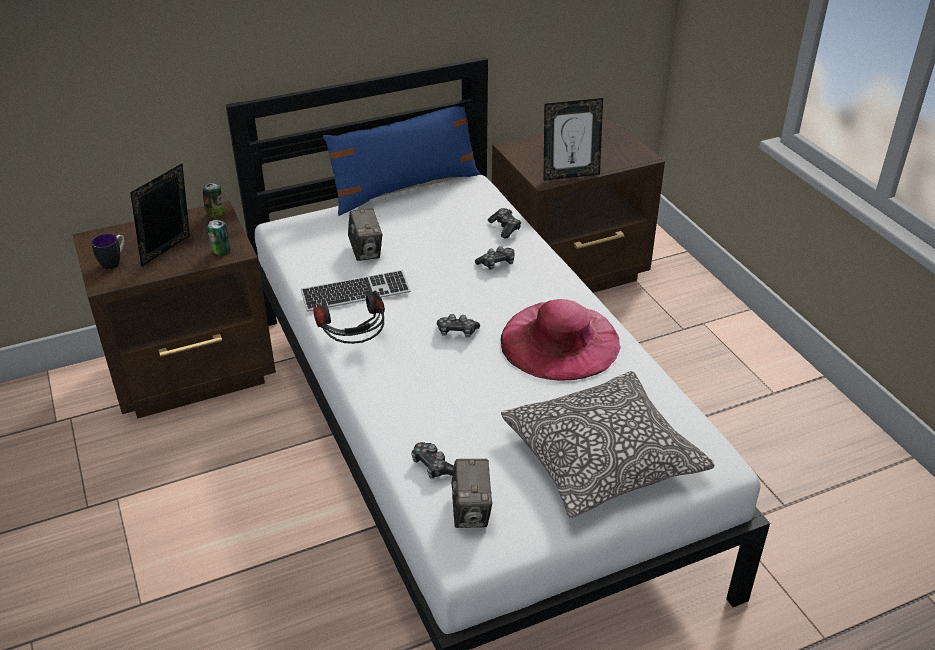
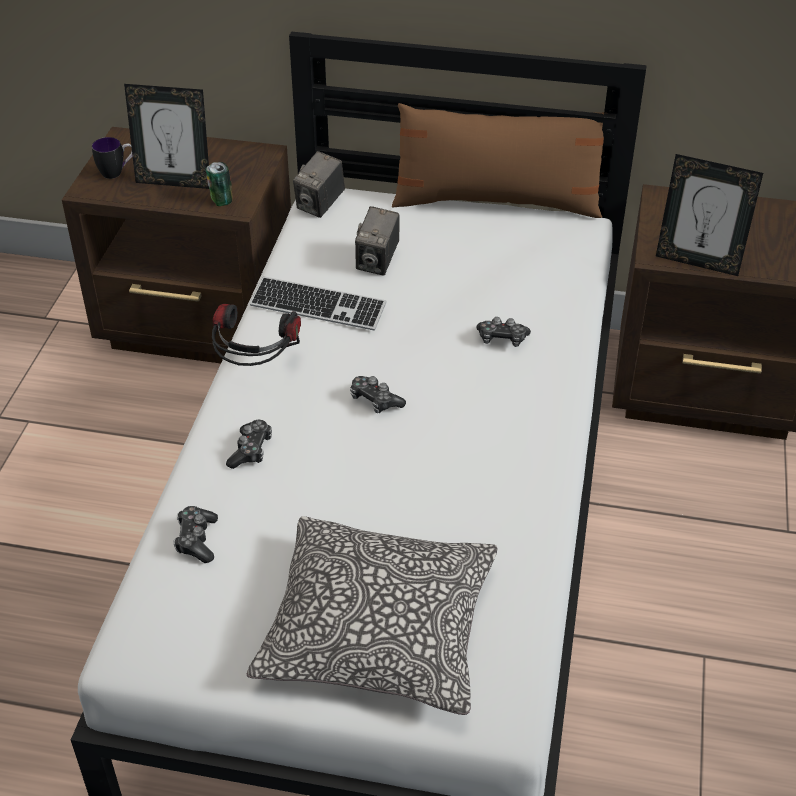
camera: 35 degrees right, 5 degrees up
picture frame [130,164,190,267] -> picture frame turned 150 degrees counterclockwise [124,84,209,189]
can [203,183,223,218] -> none
blue pillow [323,99,480,216] -> brown pillow [392,103,604,218]
camera [451,459,492,528] -> camera moved to [293,151,345,218]
game controller [488,208,521,239] -> game controller moved to [226,420,272,469]
pink hat [501,299,621,381] -> none

